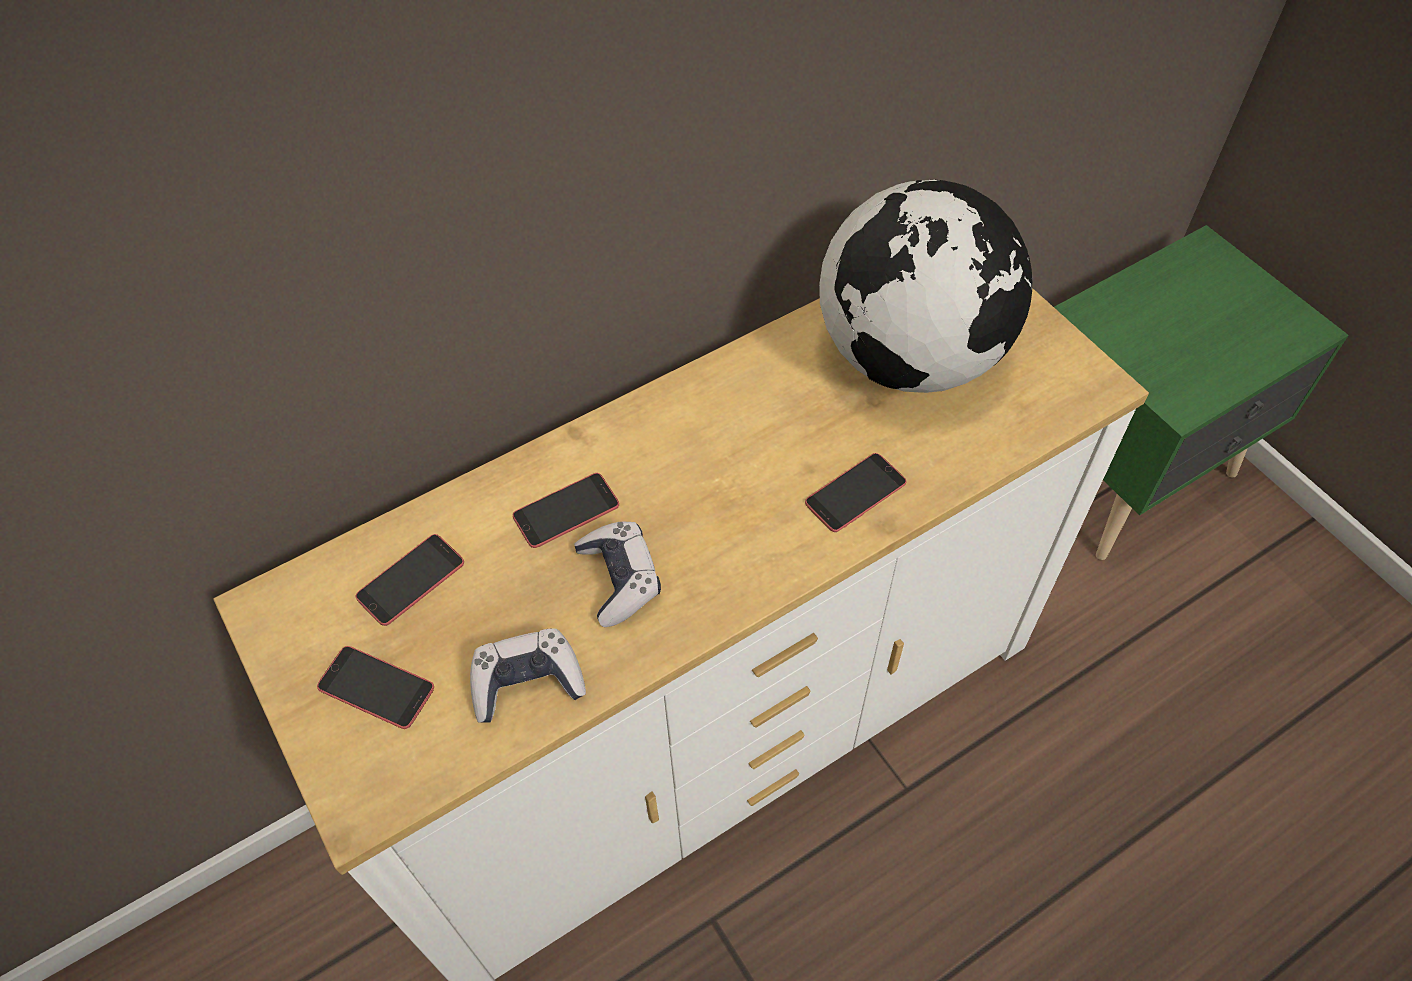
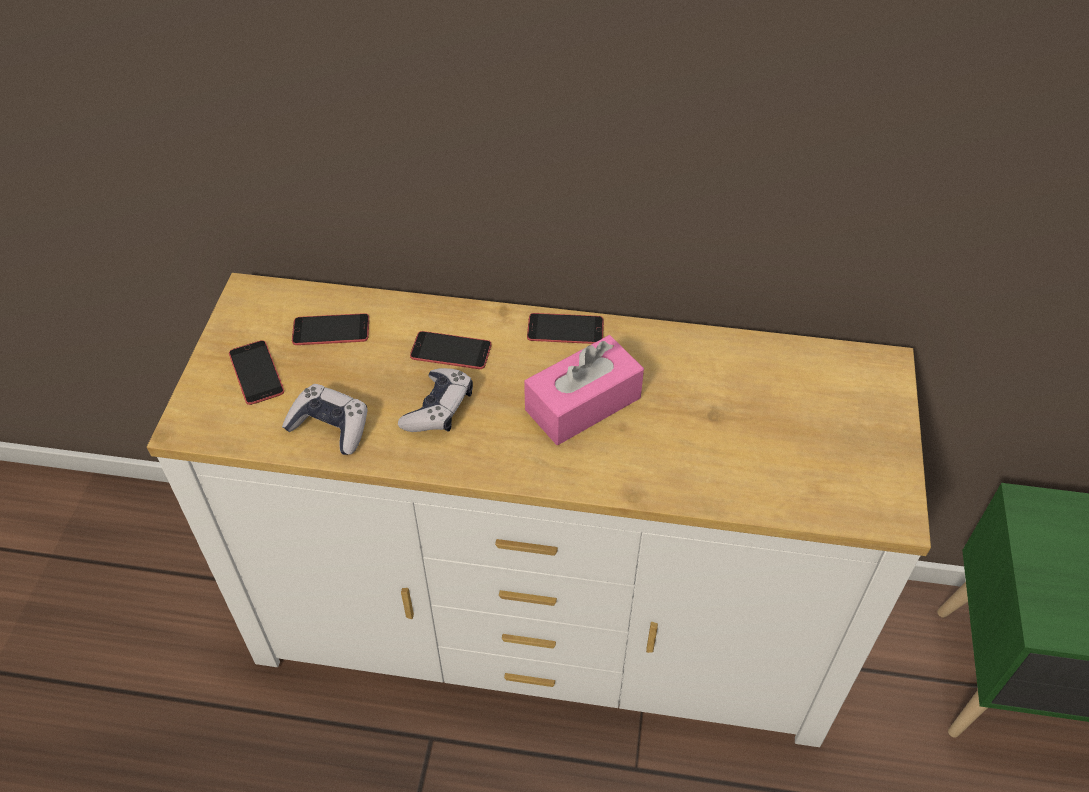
camera: 40 degrees right, 5 degrees down
phone [805,453,906,532] -> phone moved to [527,313,604,344]
globe [819,180,1032,393] -> none
none -> pink tissue box [524,335,644,445]

